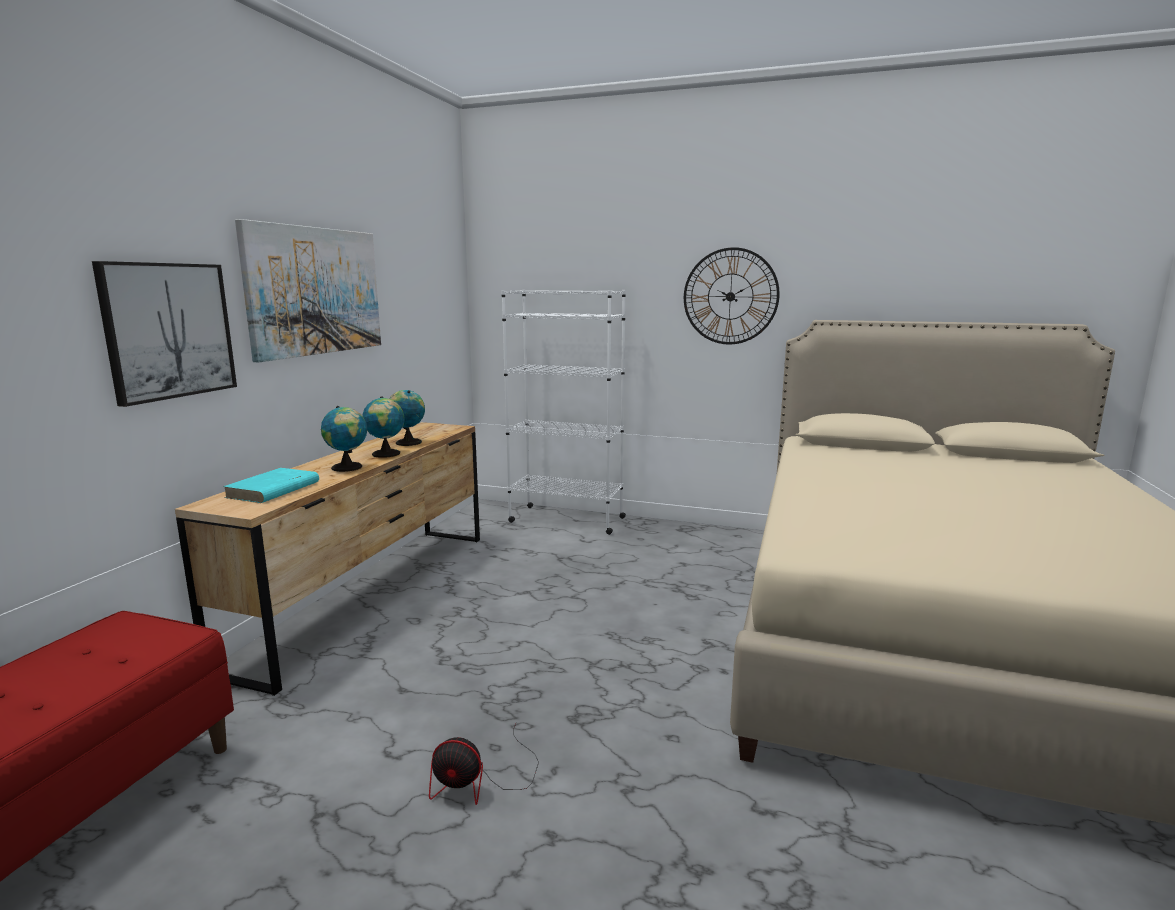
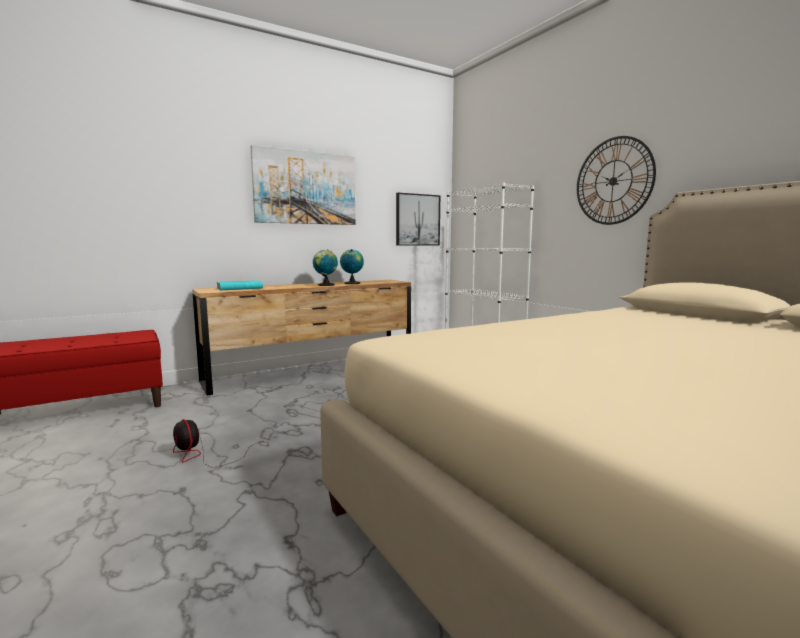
camera: 40 degrees right, 5 degrees down
picture [92,261,237,407] -> picture moved to [396,193,440,246]
globe [321,406,367,472] -> none

